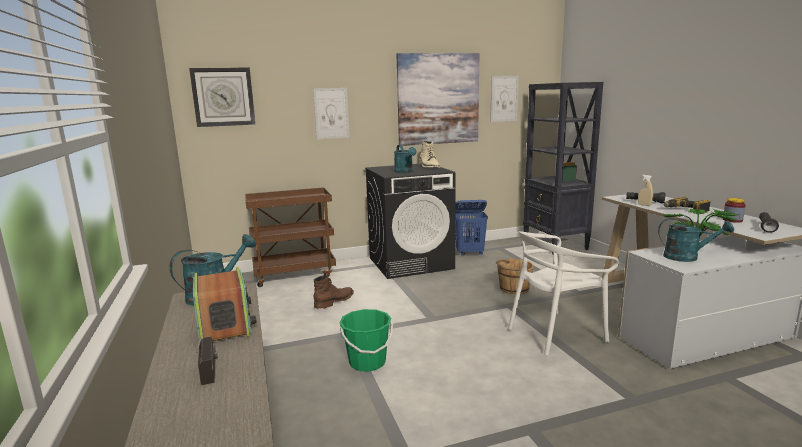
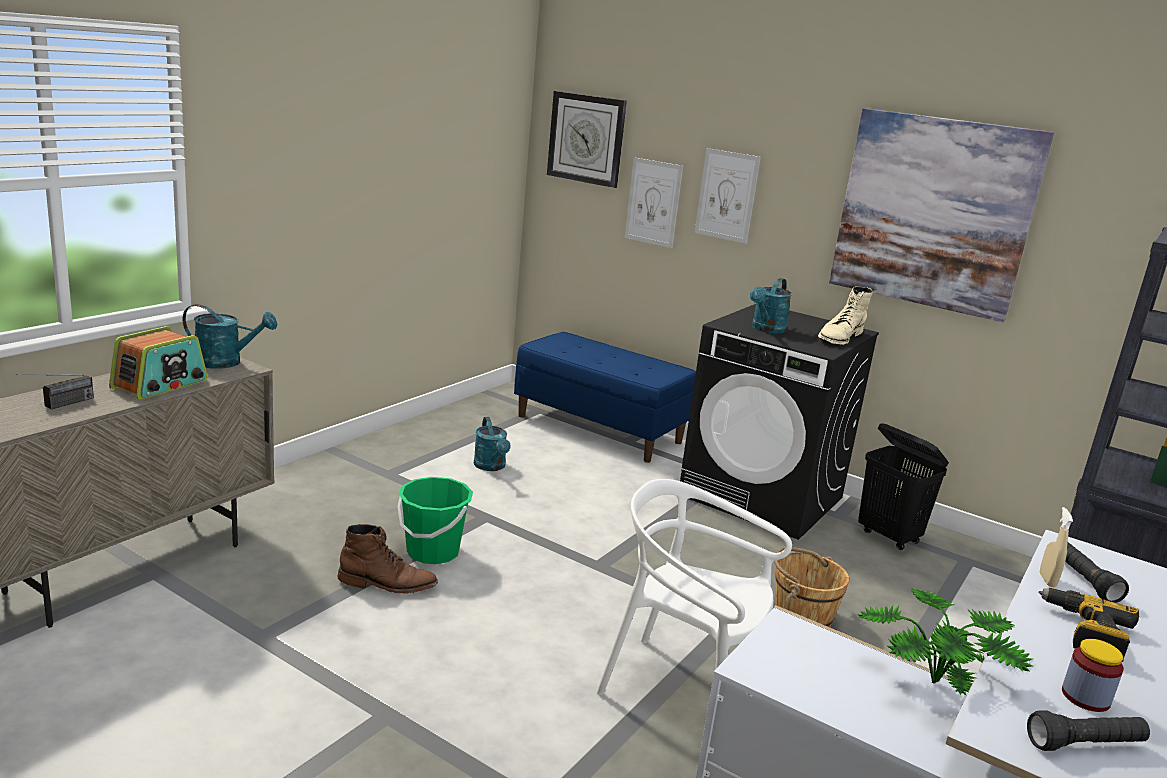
camera: 50 degrees right, 5 degrees up
brown cart [245,187,336,287] -> blue bench [514,332,696,463]
brown boot [314,275,354,308] -> brown boot moved to [338,524,438,594]
blue laundry basket [455,200,488,256] -> black laundry basket [858,424,949,550]
picture [490,76,519,122] -> picture moved to [625,157,683,248]
turquoise watering can [658,218,734,262] -> turquoise watering can moved to [473,417,511,471]

